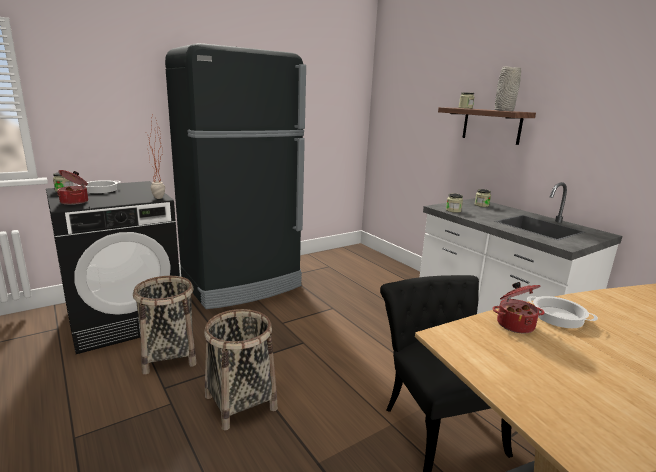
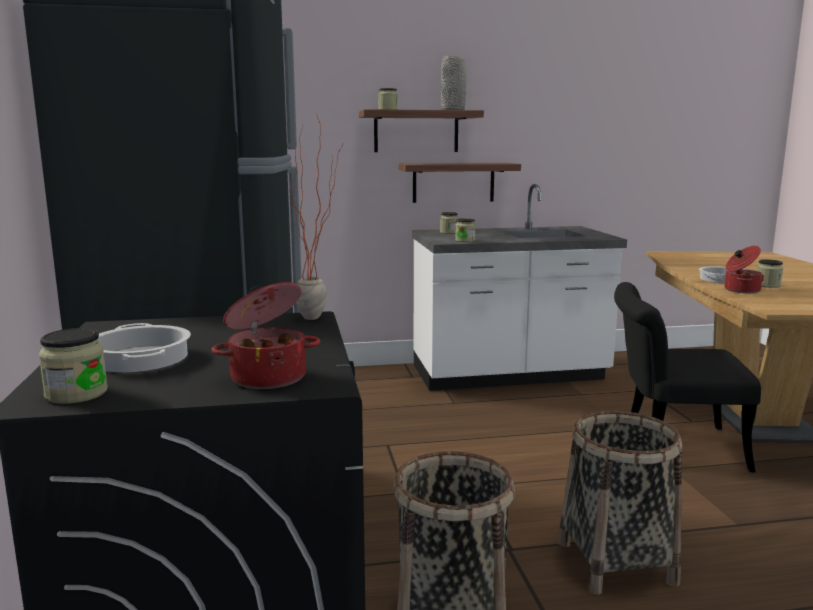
camera: 65 degrees left, 5 degrees down
none -> shelf [399,163,521,203]
none -> jar [757,259,783,288]

